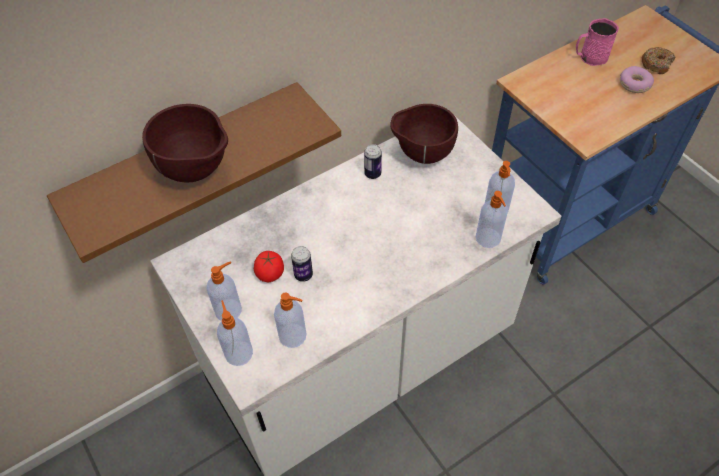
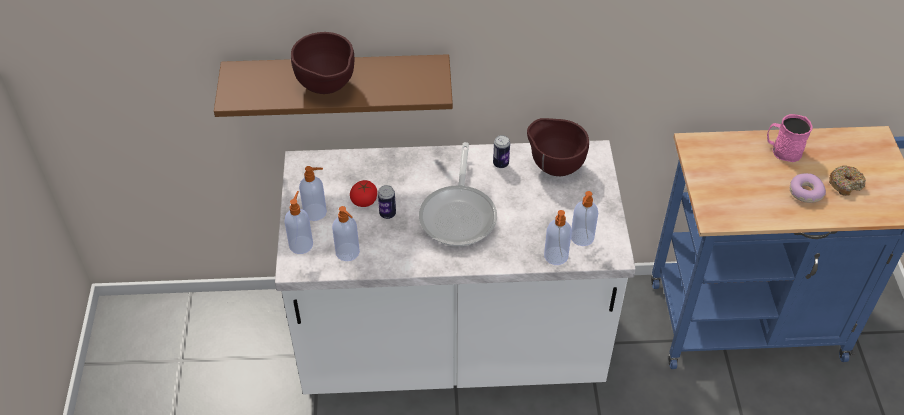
camera: 30 degrees right, 5 degrees down
none -> frying pan [419,142,497,246]

